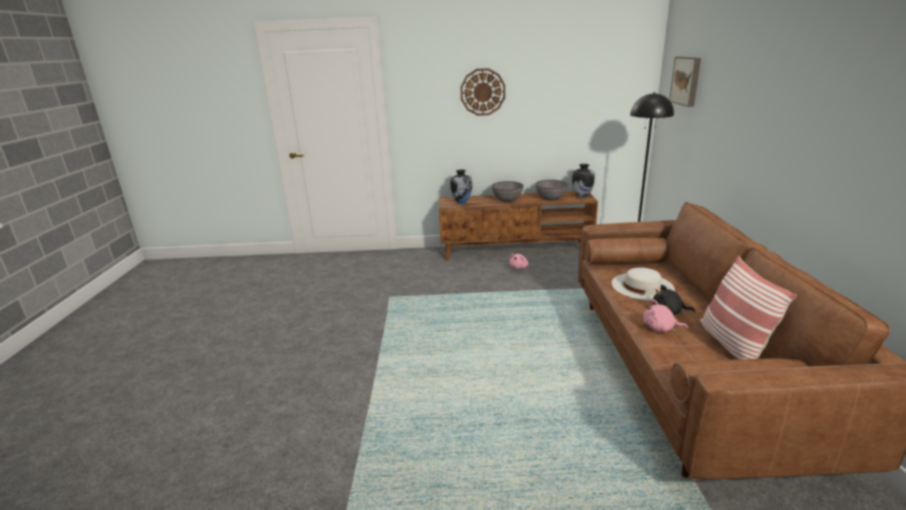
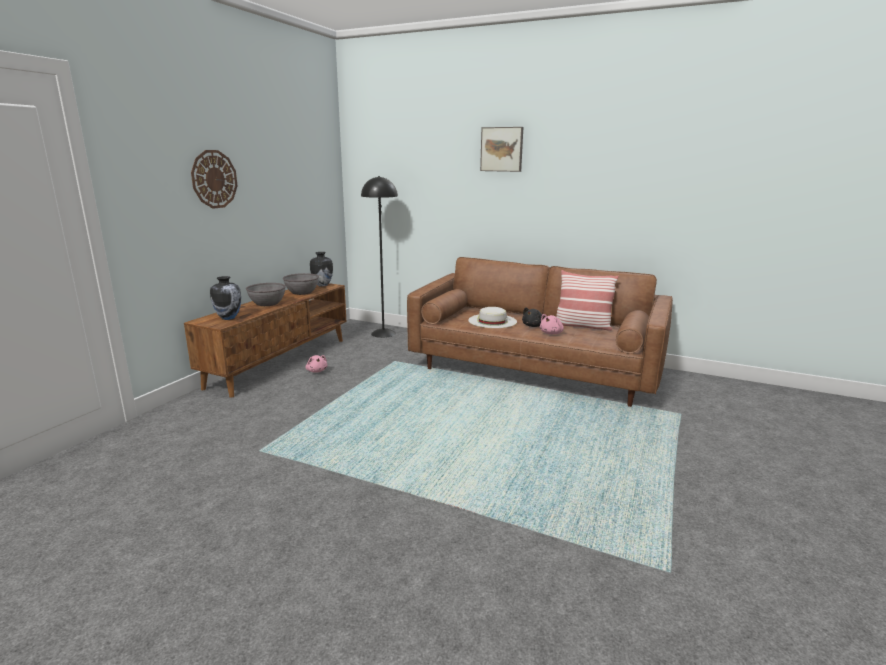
camera: 65 degrees left, 5 degrees down
picture [669,57,701,107] -> picture moved to [480,127,523,172]

